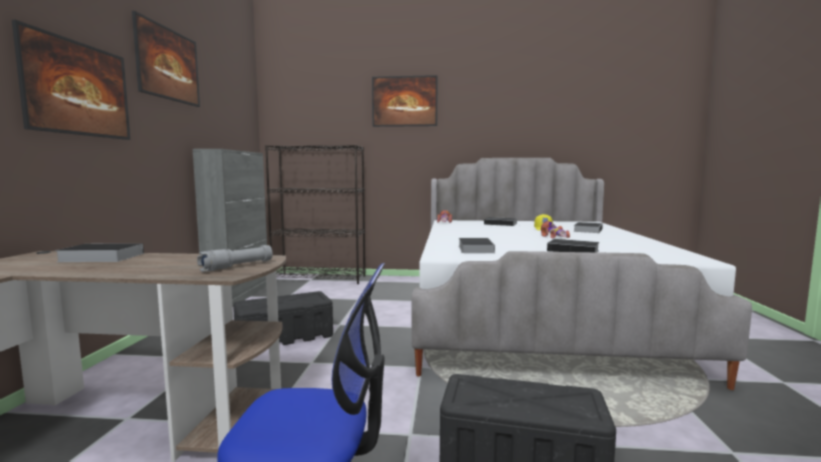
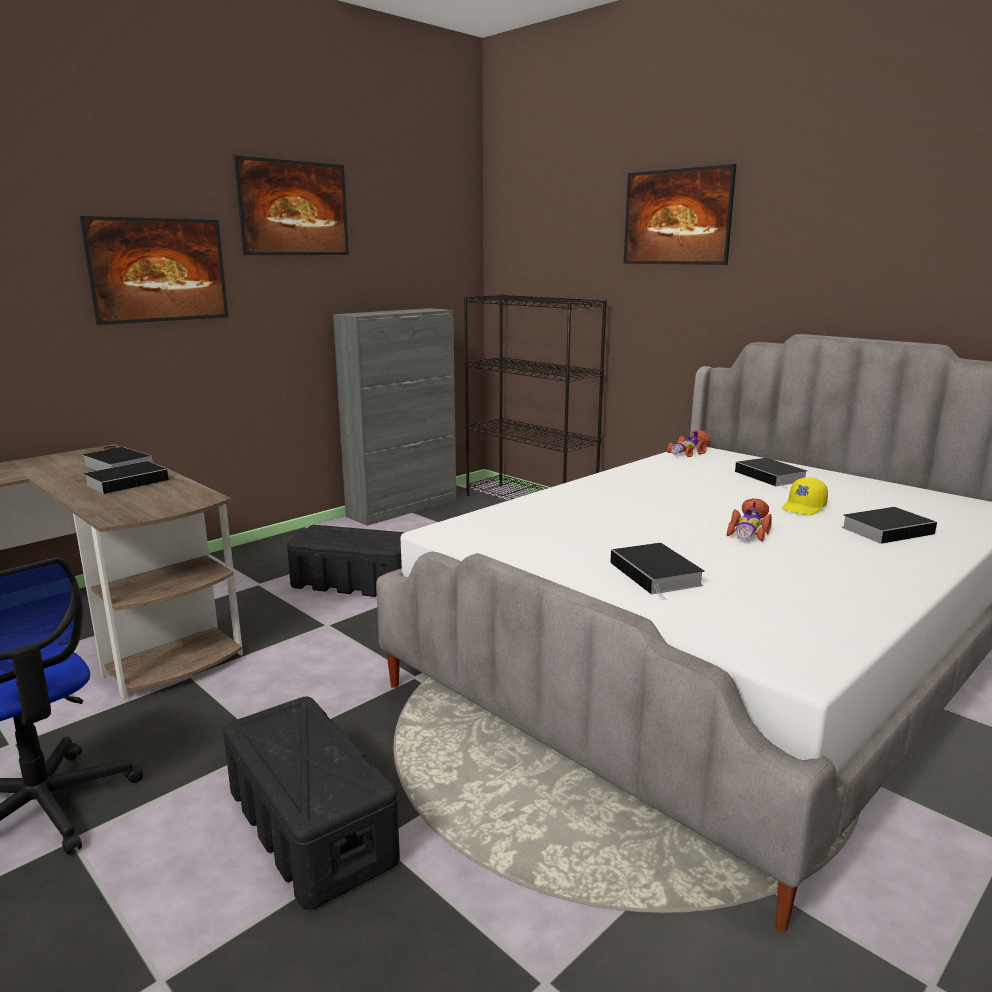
camera: 40 degrees right, 10 degrees up
grey flashlight [197,245,273,272] -> none
book [459,238,495,253] -> book moved to [83,461,179,494]

